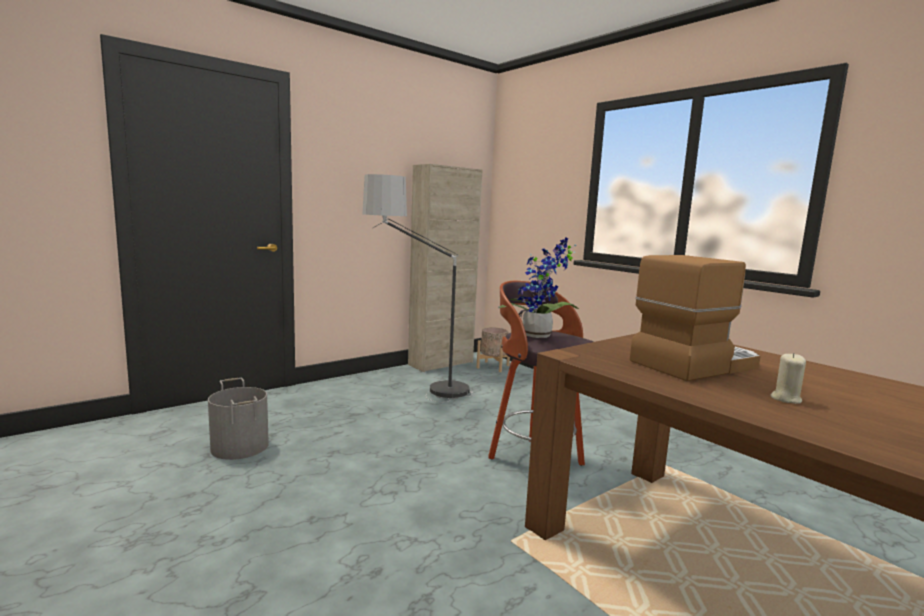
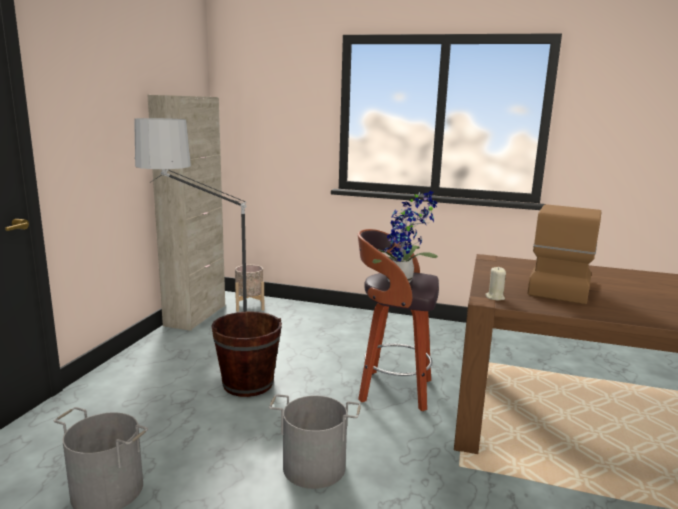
camera: 35 degrees left, 5 degrees up
beige candle [770,353,806,404] -> beige candle moved to [485,267,506,301]
none -> brown bucket [211,311,282,397]
none -> grey bucket [269,394,361,489]

